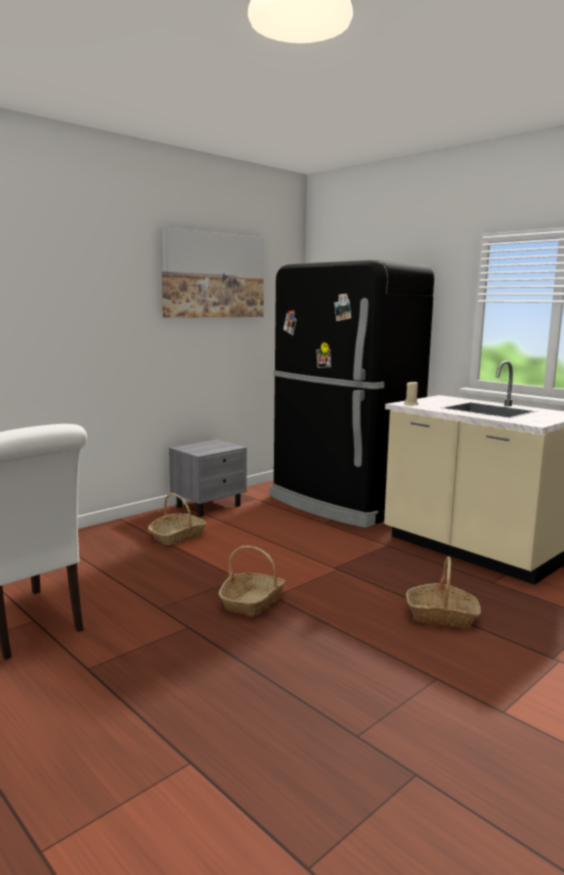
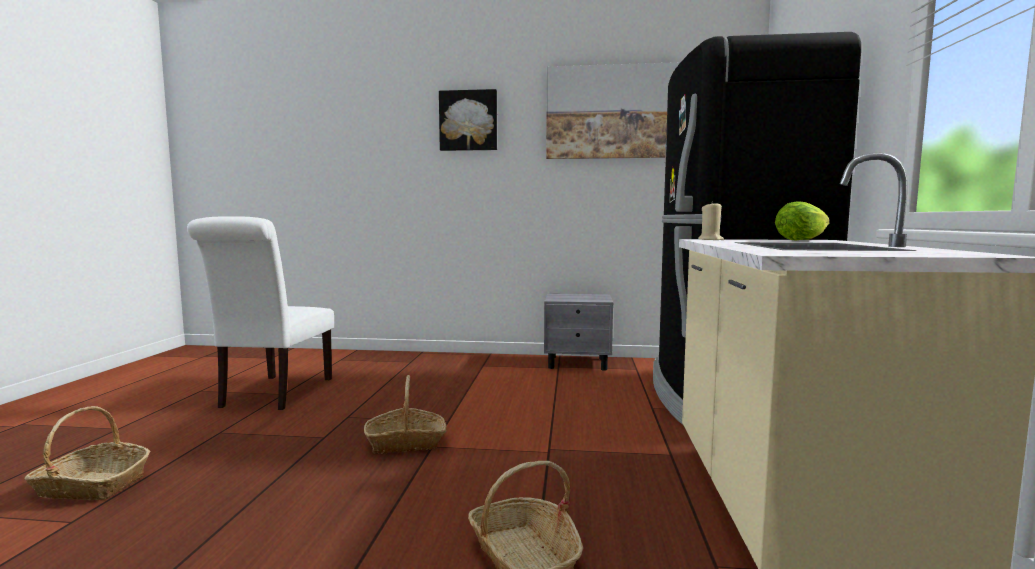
camera: 50 degrees right, 5 degrees down
basket [148,493,206,545] -> basket moved to [25,406,151,500]
none -> picture [439,89,497,151]
none -> lettuce [775,201,830,240]

